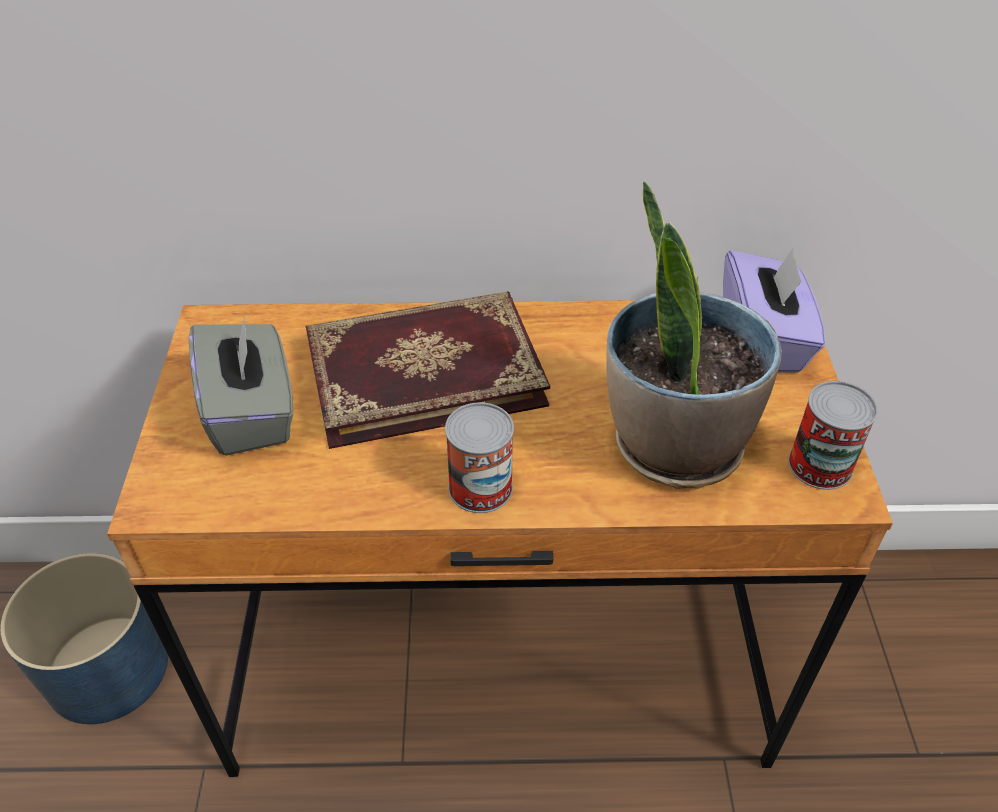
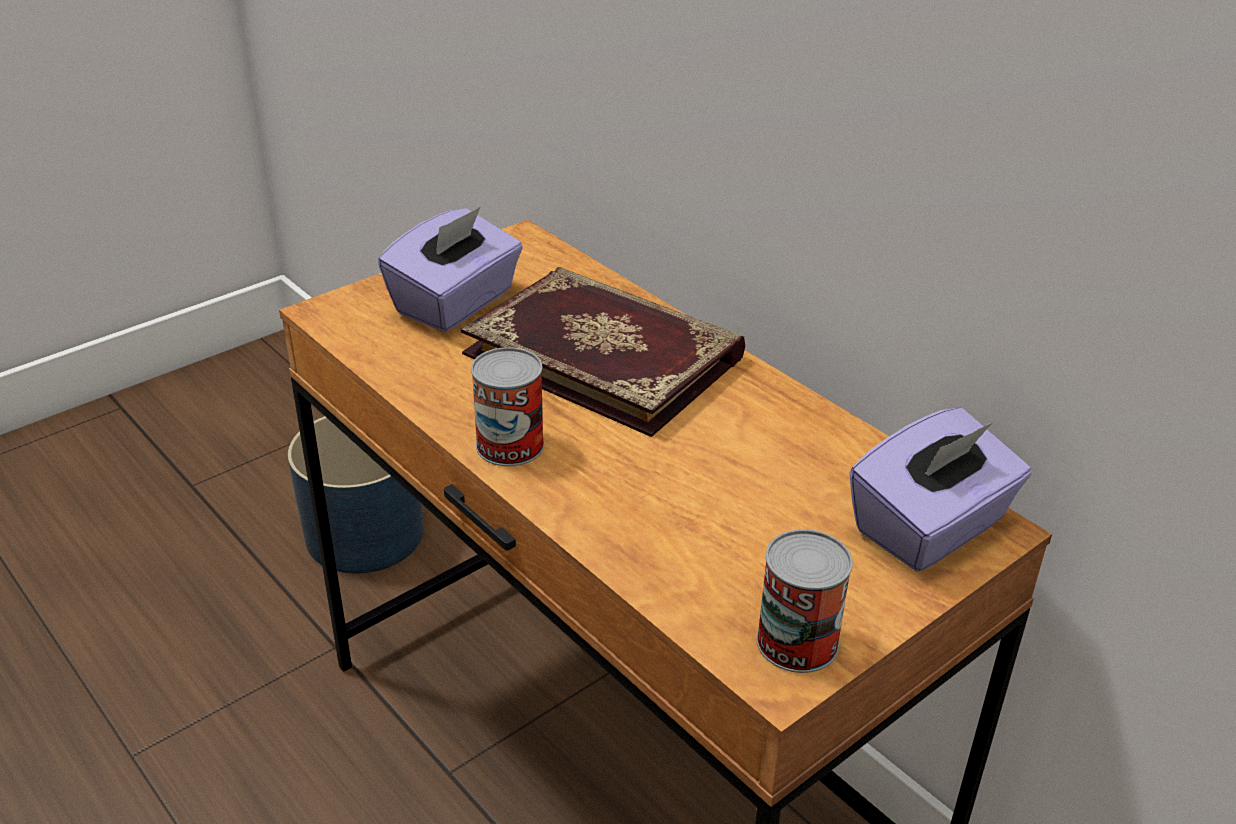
camera: 50 degrees right, 10 degrees down
grey tissue box [189,316,293,456] -> purple tissue box [378,207,523,332]
potted plant [606,181,782,489] -> none

